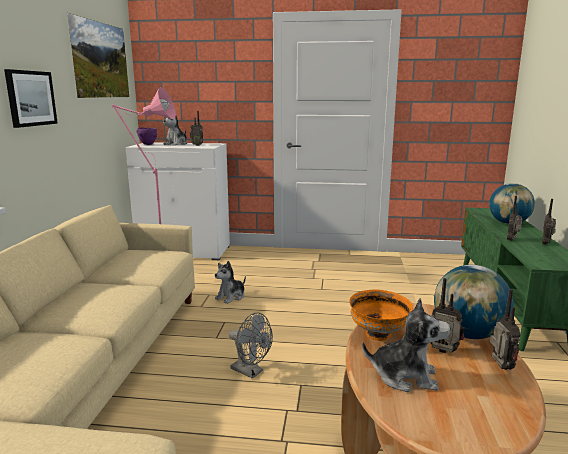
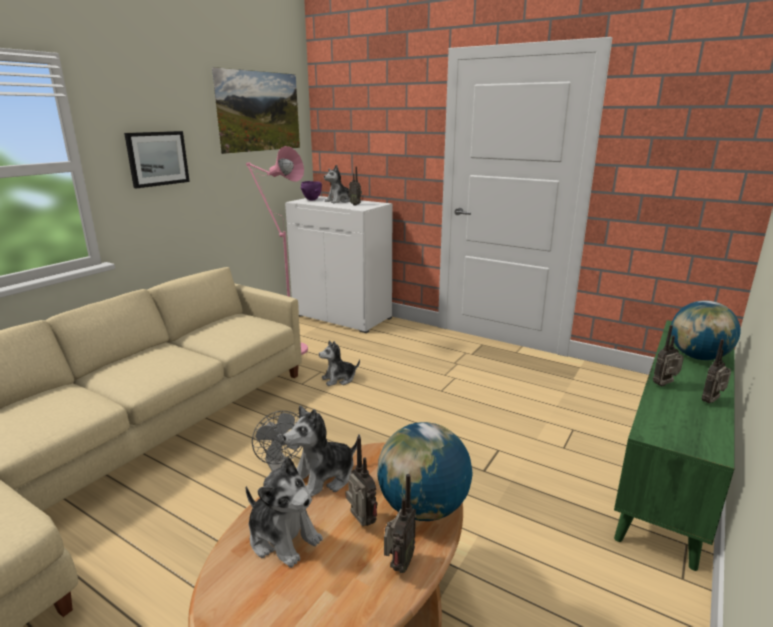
camera: 25 degrees right, 5 degrees up
orange bowl [349,290,413,341] -> plush toy [283,406,360,497]

